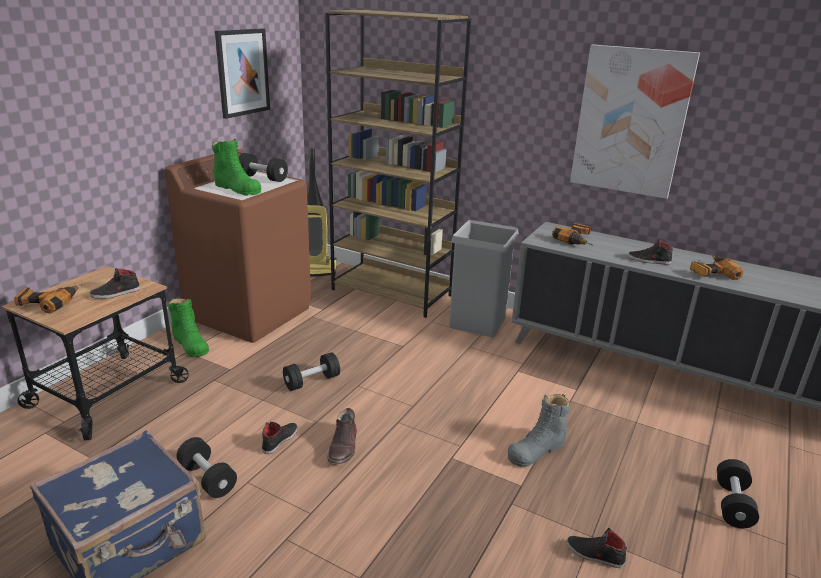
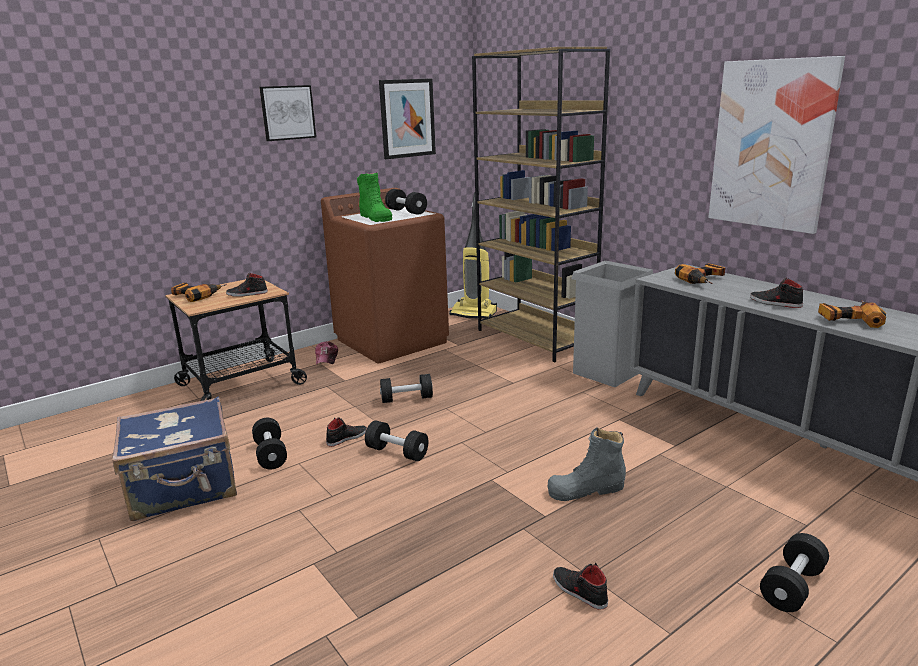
camera: 25 degrees right, 5 degrees down
green boot [168,298,209,357] -> cap [315,341,338,364]
brown boot [328,408,357,464] -> black dumbbell [365,421,428,461]
none -> picture [259,85,316,141]

